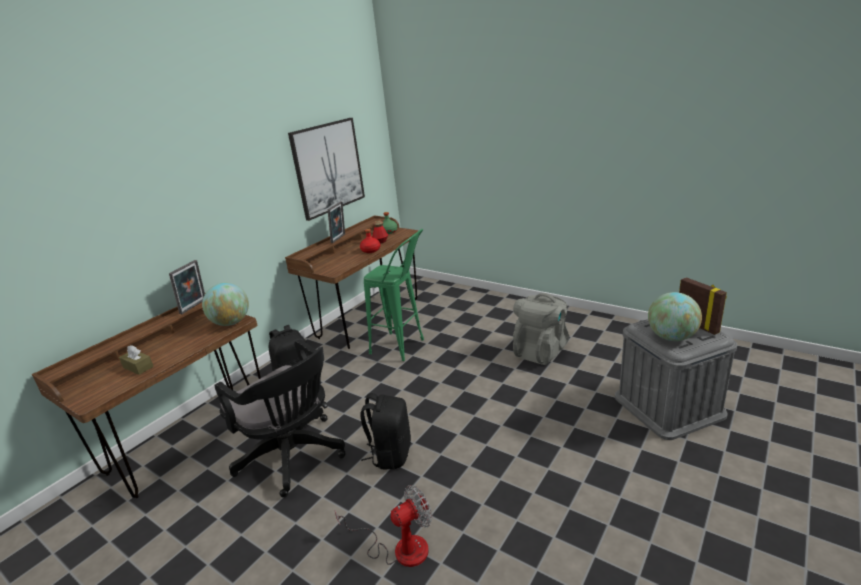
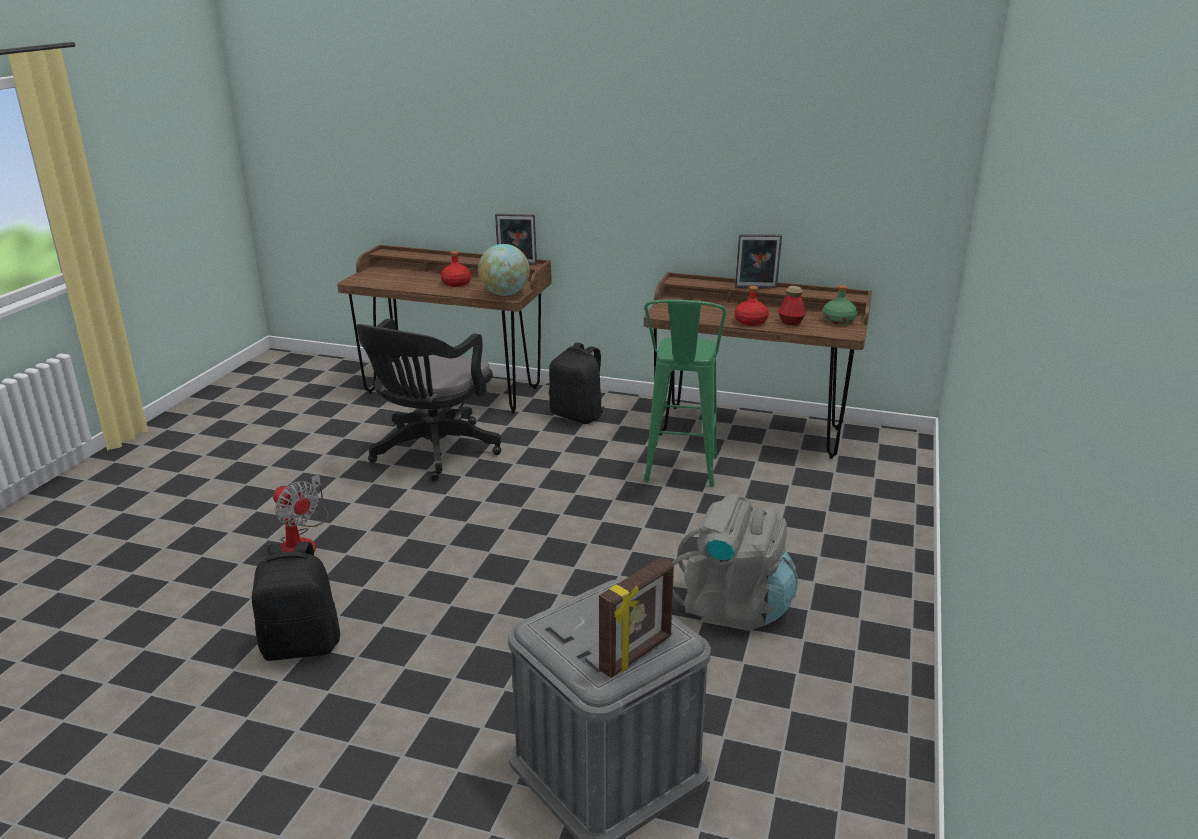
camera: 70 degrees right, 0 degrees up
brown tissue box [119,345,154,375] -> none
picture [288,118,365,221] -> none
black backpack [360,393,411,469] -> black backpack moved to [252,542,340,661]
globe [648,292,702,341] -> none
none -> red bottle [441,251,471,287]

